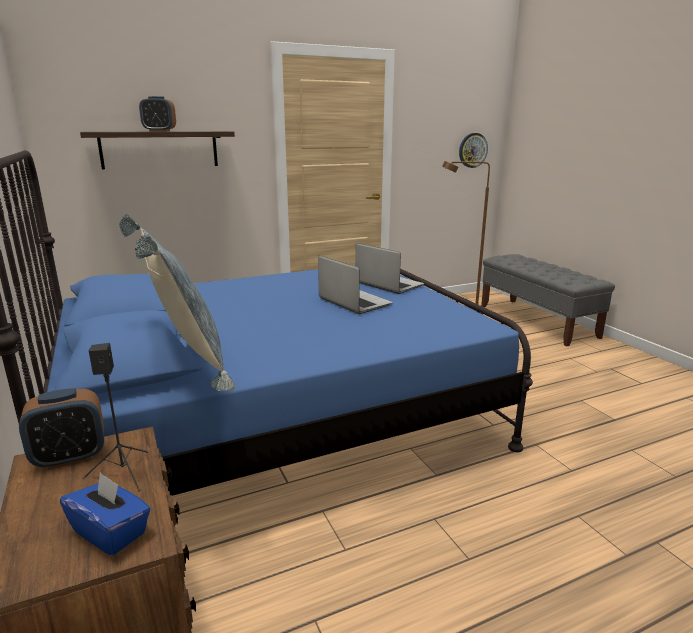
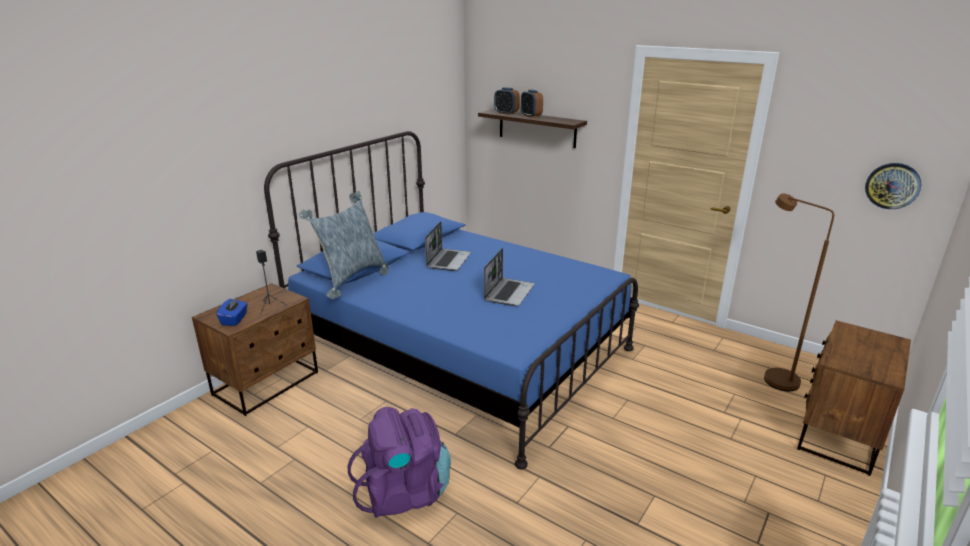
camera: 60 degrees right, 5 degrees up
alarm clock [19,388,104,470] -> alarm clock moved to [494,87,520,115]
laptop [356,243,424,294] -> laptop moved to [425,221,471,271]
grey bench [481,254,615,346] -> brown nightstand [797,320,911,476]
none -> purple backpack [348,407,451,518]

